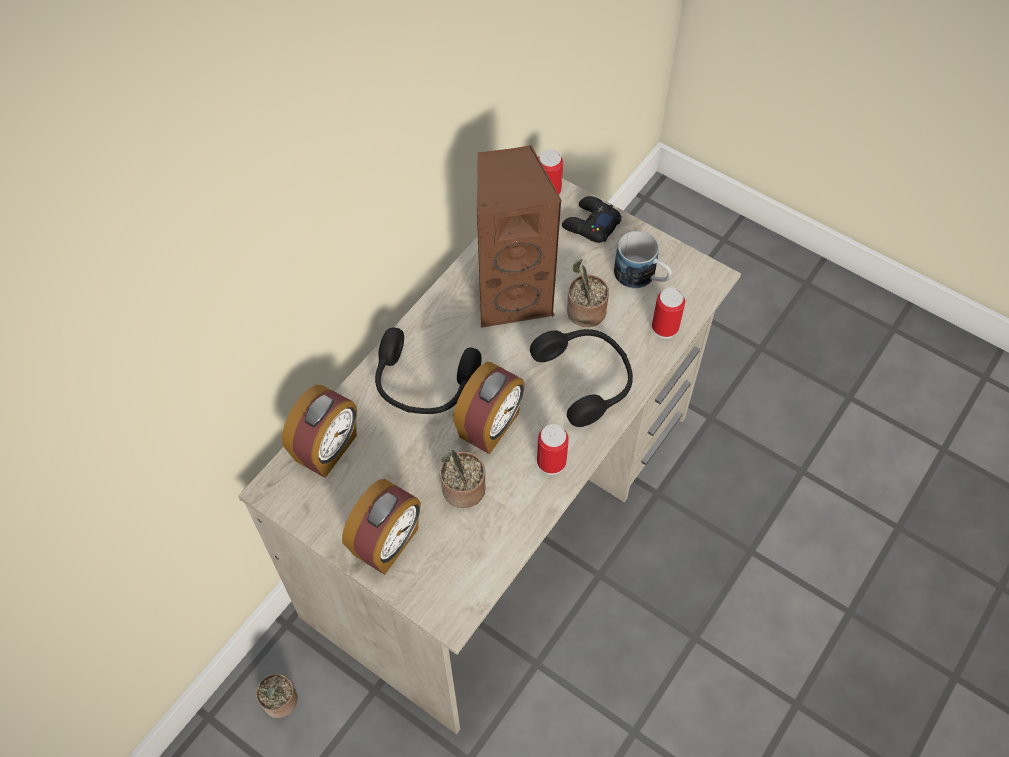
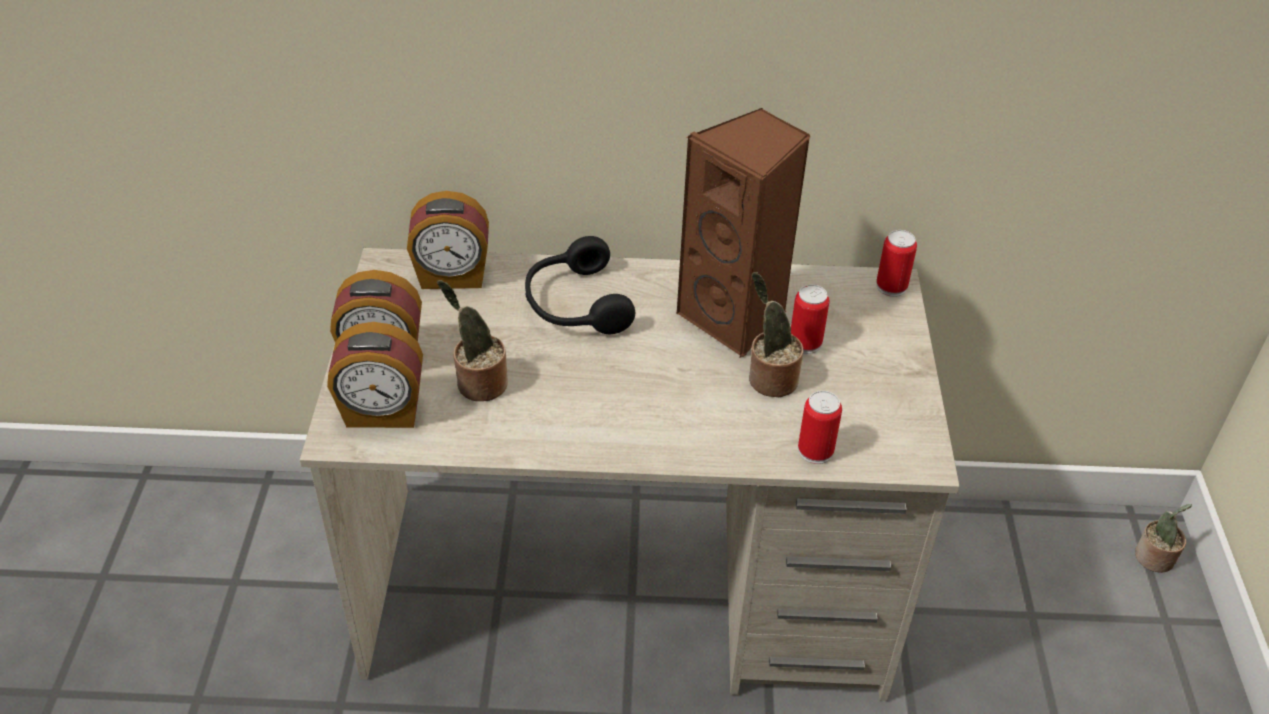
camera: 55 degrees right, 15 degrees down
potted plant [256,674,298,718] -> potted plant moved to [1135,504,1192,573]
alarm clock [453,362,525,454] -> alarm clock moved to [327,322,423,428]
black headphones [530,329,633,427] -> none
can [537,424,569,475] -> can moved to [791,285,830,354]
black game controller [562,196,622,243] -> none
mug [614,231,672,288] -> none

